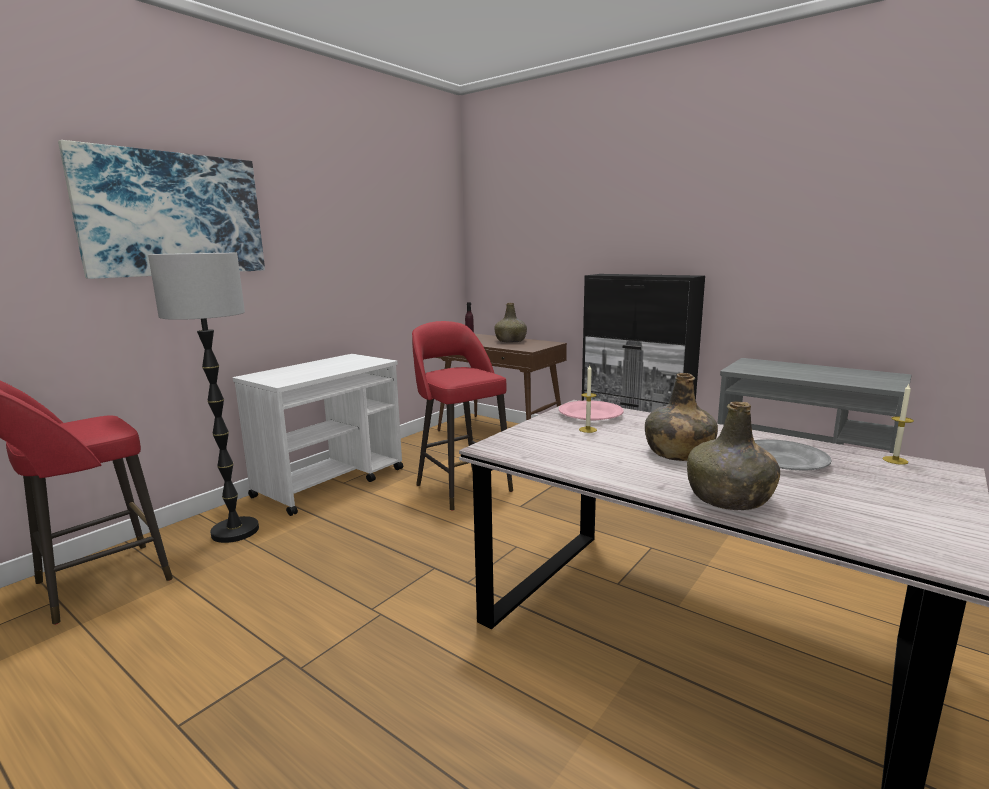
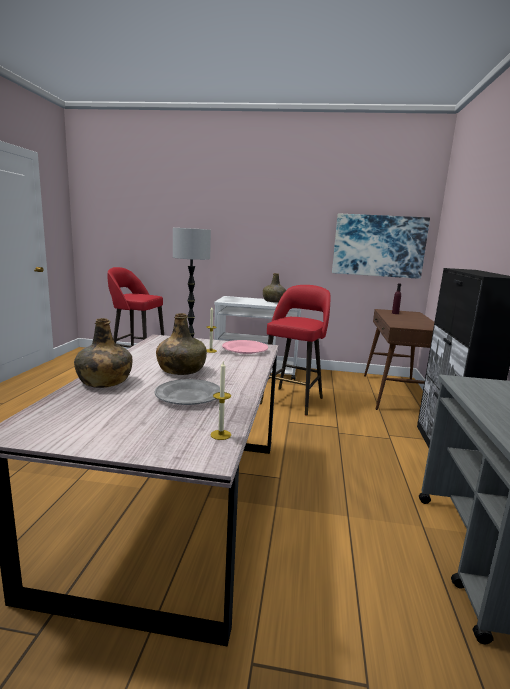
camera: 60 degrees right, 0 degrees up
picture [58,140,265,279] -> picture moved to [332,213,430,279]
green bottle [495,303,527,343] -> green bottle moved to [263,273,286,303]

